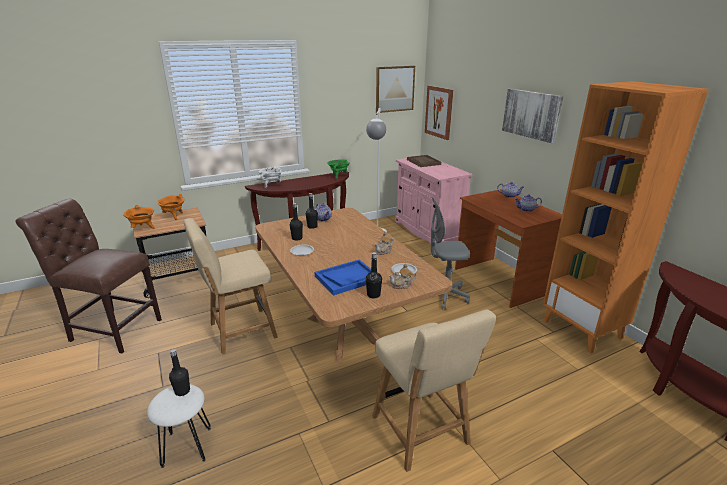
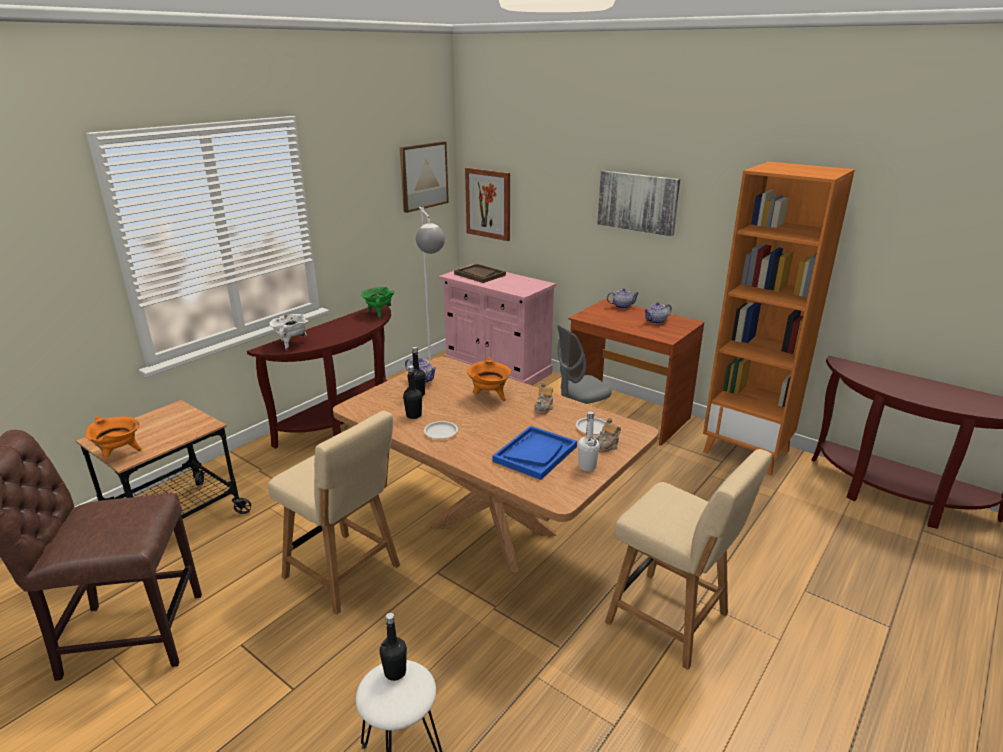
camera: 25 degrees left, 0 degrees up
orange cooking pot [158,194,185,220] -> orange cooking pot moved to [467,357,511,401]
beige chair [183,218,278,355] -> beige chair turned 90 degrees counterclockwise [268,411,400,615]
black bottle [366,252,382,298] -> white bottle [578,411,600,471]

